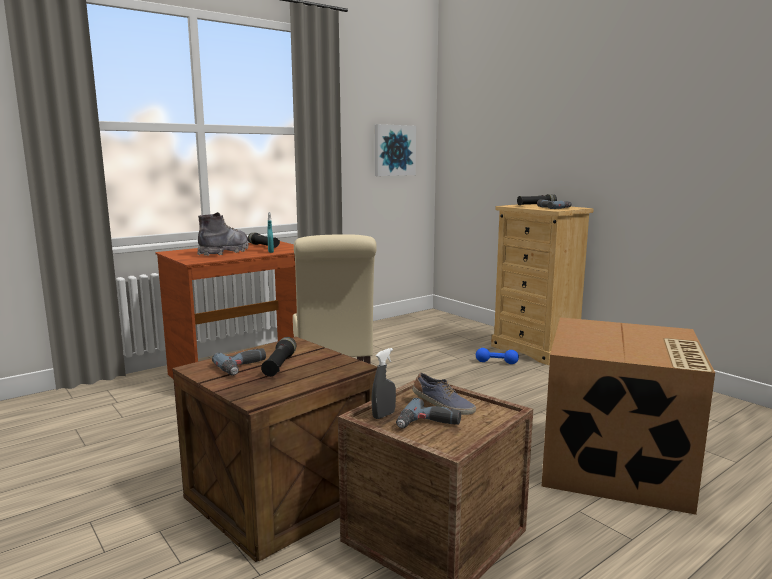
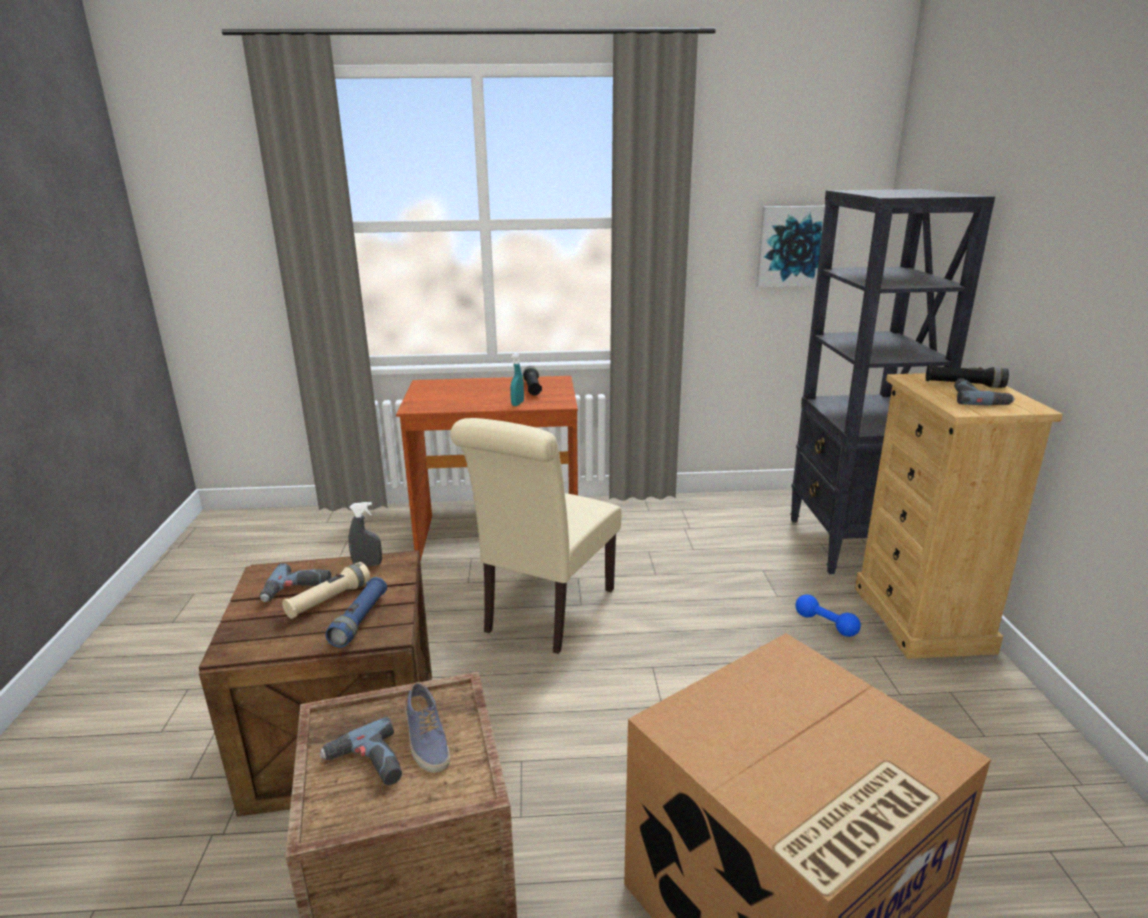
camera: 35 degrees right, 10 degrees up
grey boot [197,212,249,256] -> none
black flashlight [261,337,296,377] -> beige flashlight [282,562,370,619]
grey spray bottle [371,348,396,419] -> grey spray bottle moved to [348,502,382,567]
none -> blue flashlight [325,577,387,648]
none -> black bookcase [790,189,995,574]

